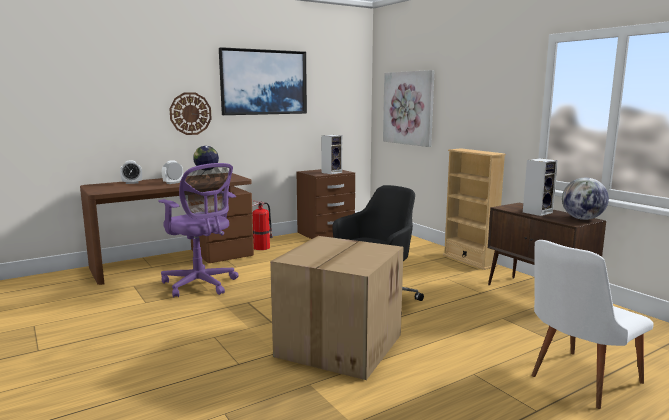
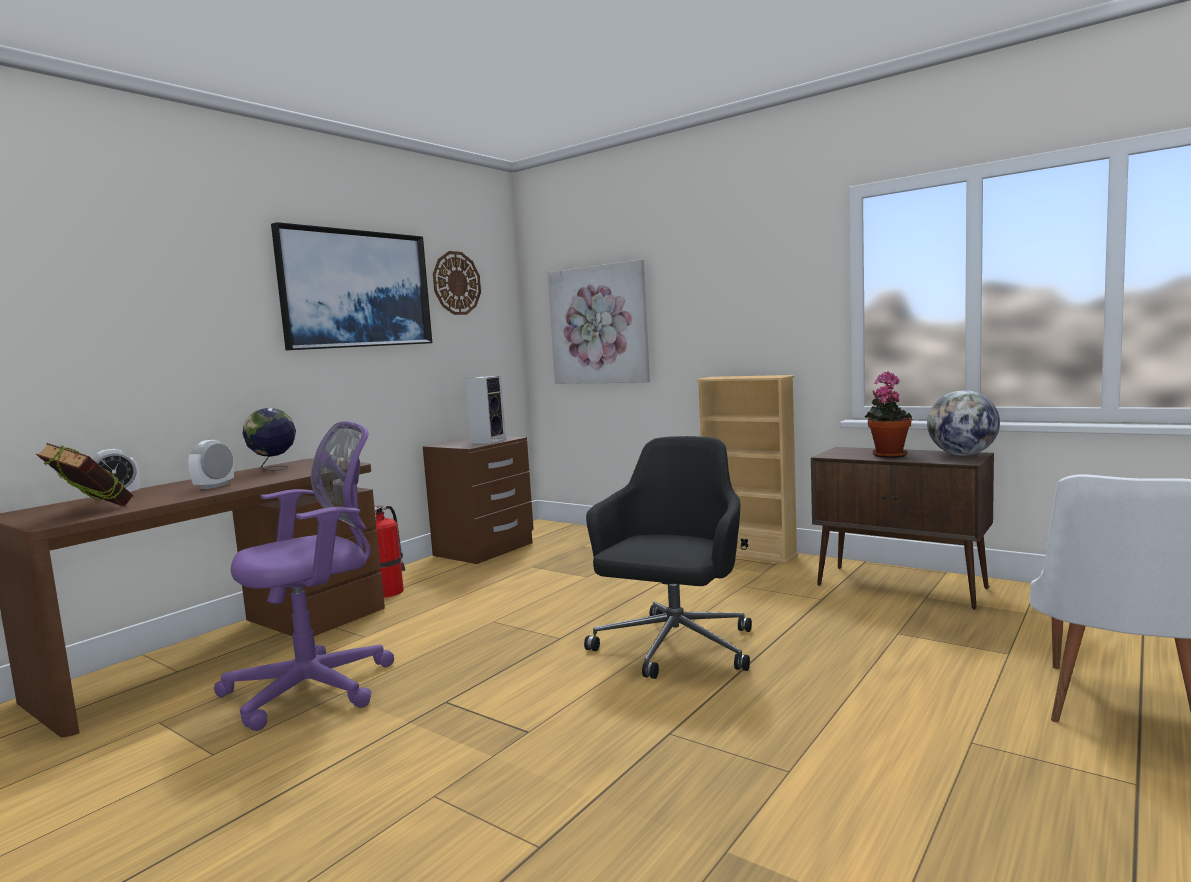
camera: 20 degrees left, 5 degrees down
purple office chair [158,163,239,298] -> purple office chair turned 60 degrees counterclockwise [214,421,394,731]
wall clock [169,92,212,135] -> wall clock moved to [433,251,481,315]
cardboard box [270,236,404,380] -> none
speaker [523,158,558,216] -> potted plant [864,371,913,458]
none -> book [36,443,133,507]

